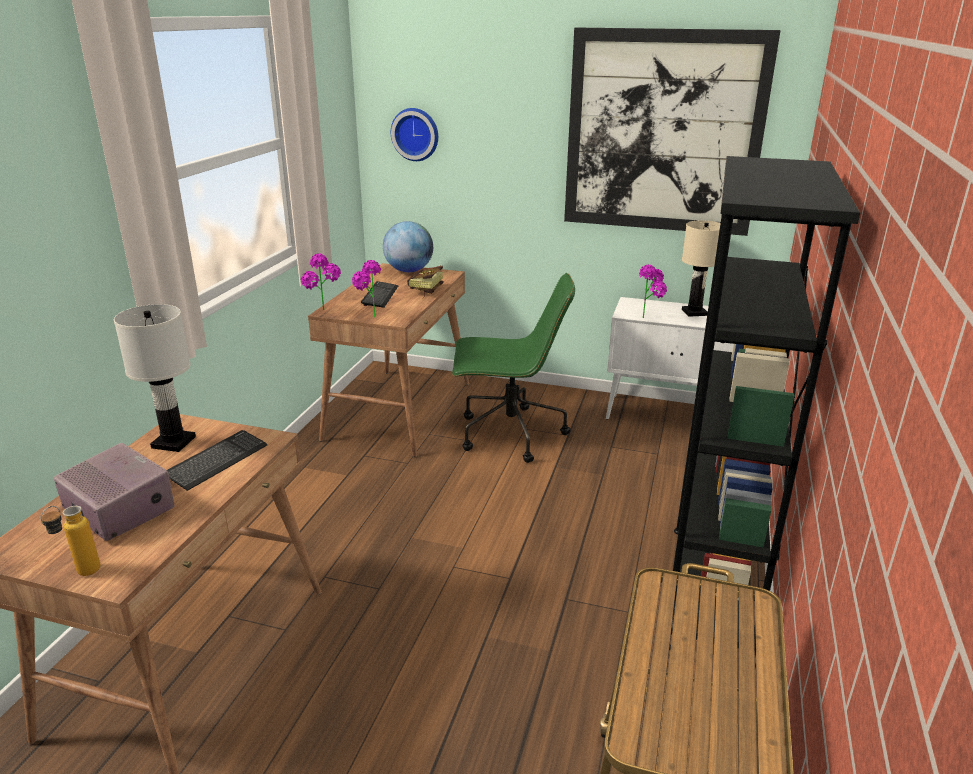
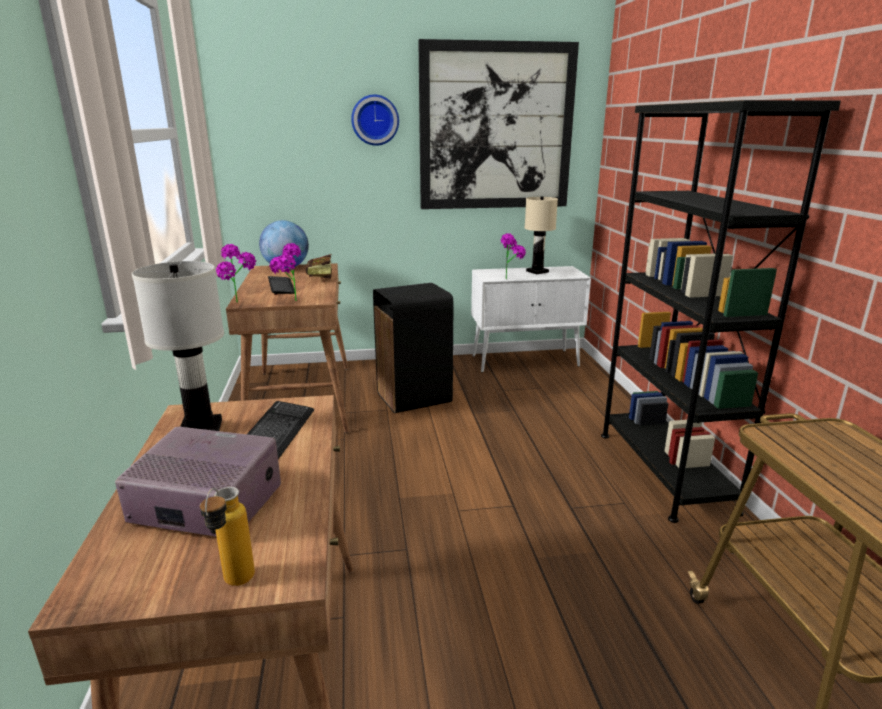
camera: 25 degrees left, 5 degrees down
wall clock [391,108,438,161] -> wall clock moved to [351,95,399,146]
green office chair [452,273,575,463] -> black trash can [373,283,453,413]

